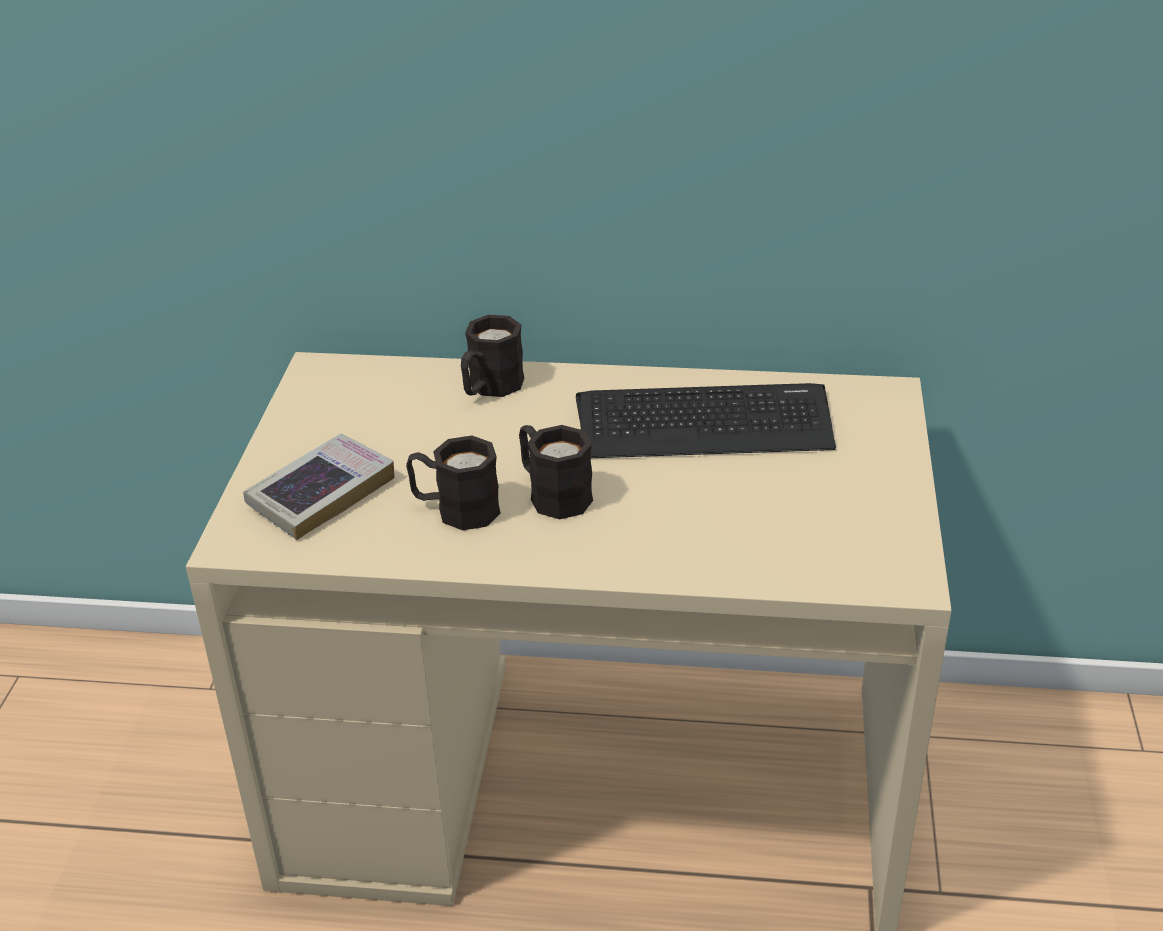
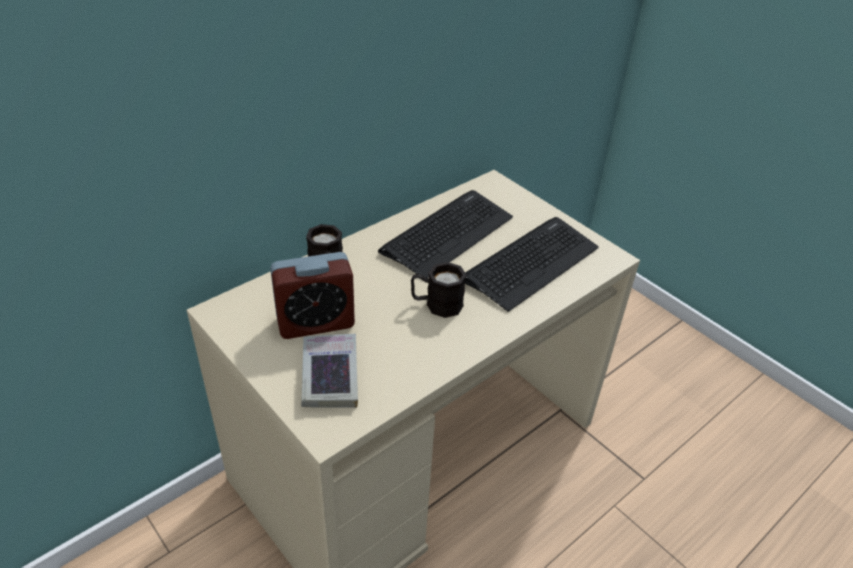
camera: 50 degrees left, 5 degrees up
black mug [406,436,501,530] -> none
none -> alarm clock [270,252,355,339]
none -> keyboard [465,217,599,312]

